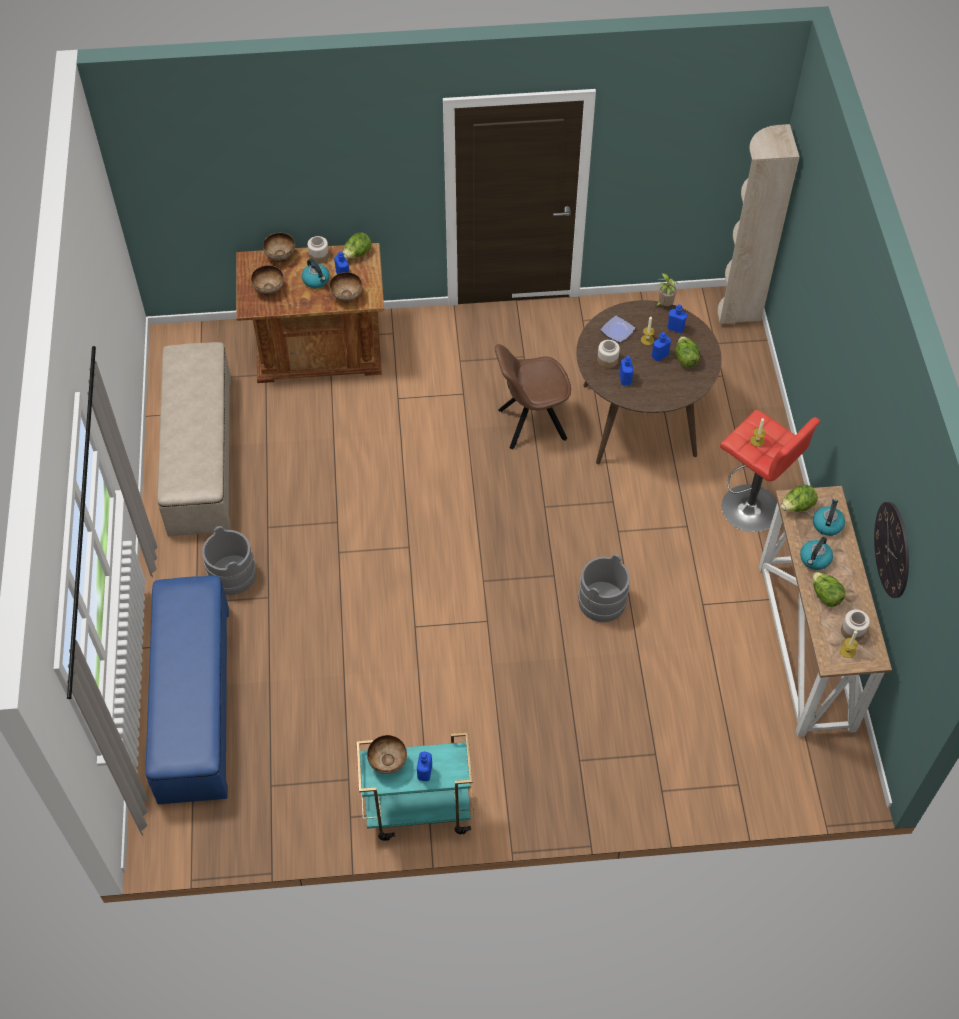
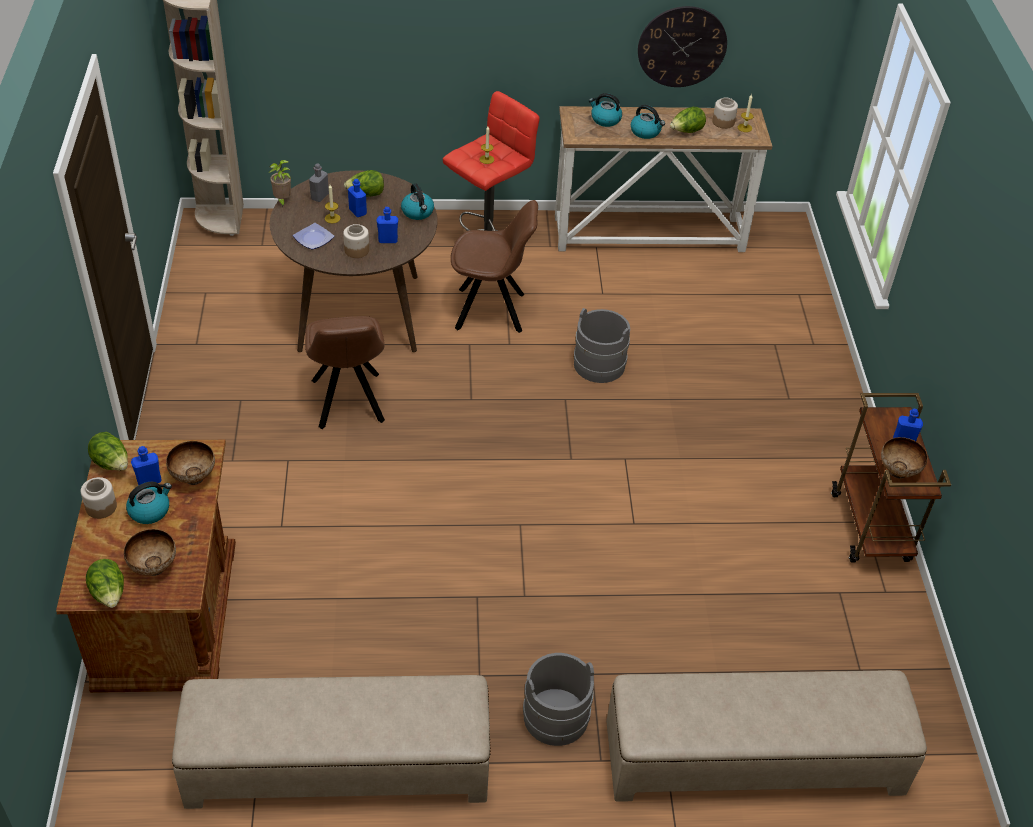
camera: 90 degrees left, 10 degrees down
blue bench [145,576,229,804] -> beige bench [606,670,927,802]
bowl [263,233,295,262] -> none
turquoise cart [357,732,473,841] -> brown cart [831,393,951,563]
blue bottle [667,304,687,333] -> grey bottle [309,163,329,202]
lettuce [781,485,818,512] -> lettuce moved to [86,559,124,608]
none -> kettle [401,184,434,220]
none -> brown chair [451,200,538,333]

